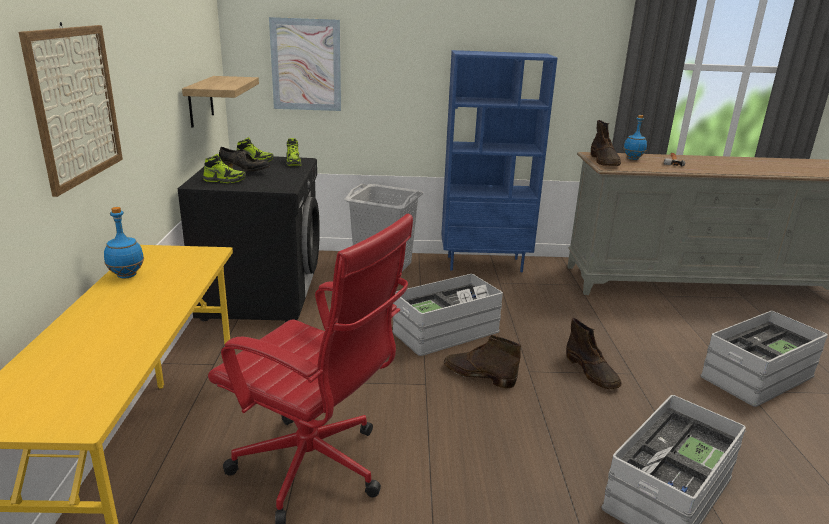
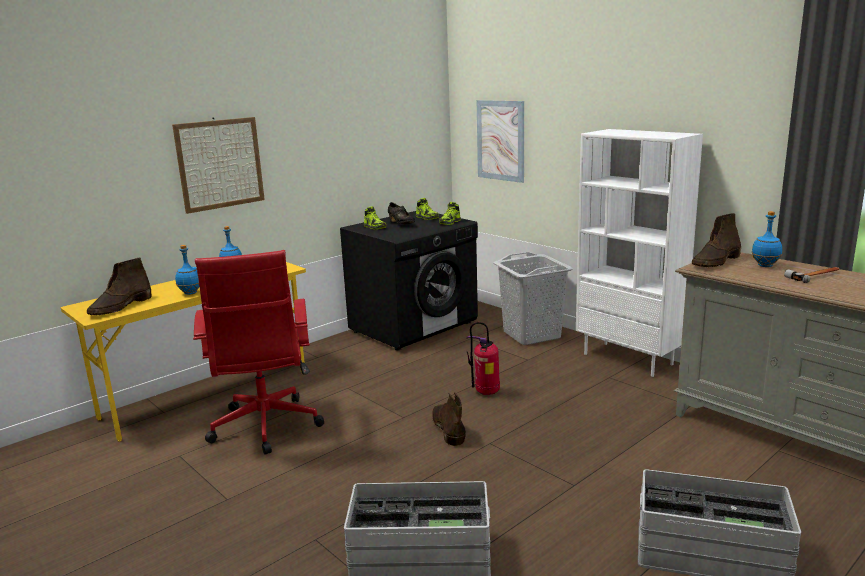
camera: 50 degrees right, 5 degrees down
shelf [182,76,259,128] -> none
grey storage box [392,274,503,356] -> fire extinguisher [466,322,500,395]
blue bookcase [441,50,558,272] -> white bookcase [576,129,703,377]
brown boot [566,318,622,389] -> brown boot moved to [87,258,151,315]
none -> blue bottle [175,245,199,295]

